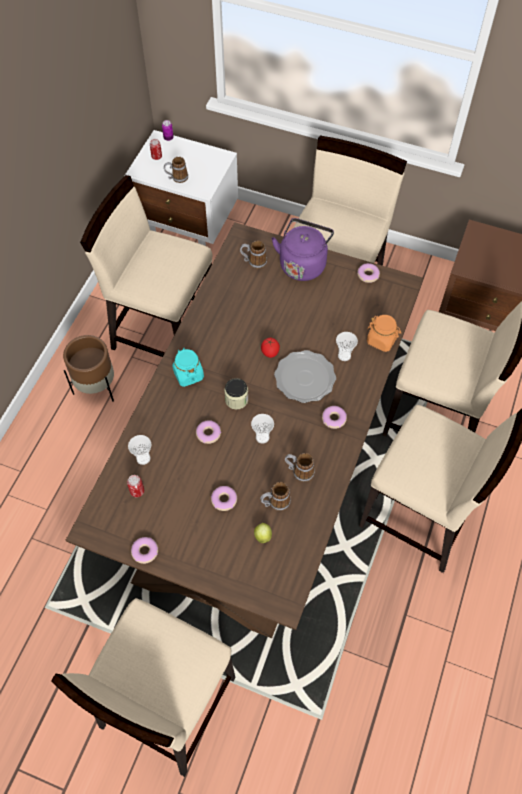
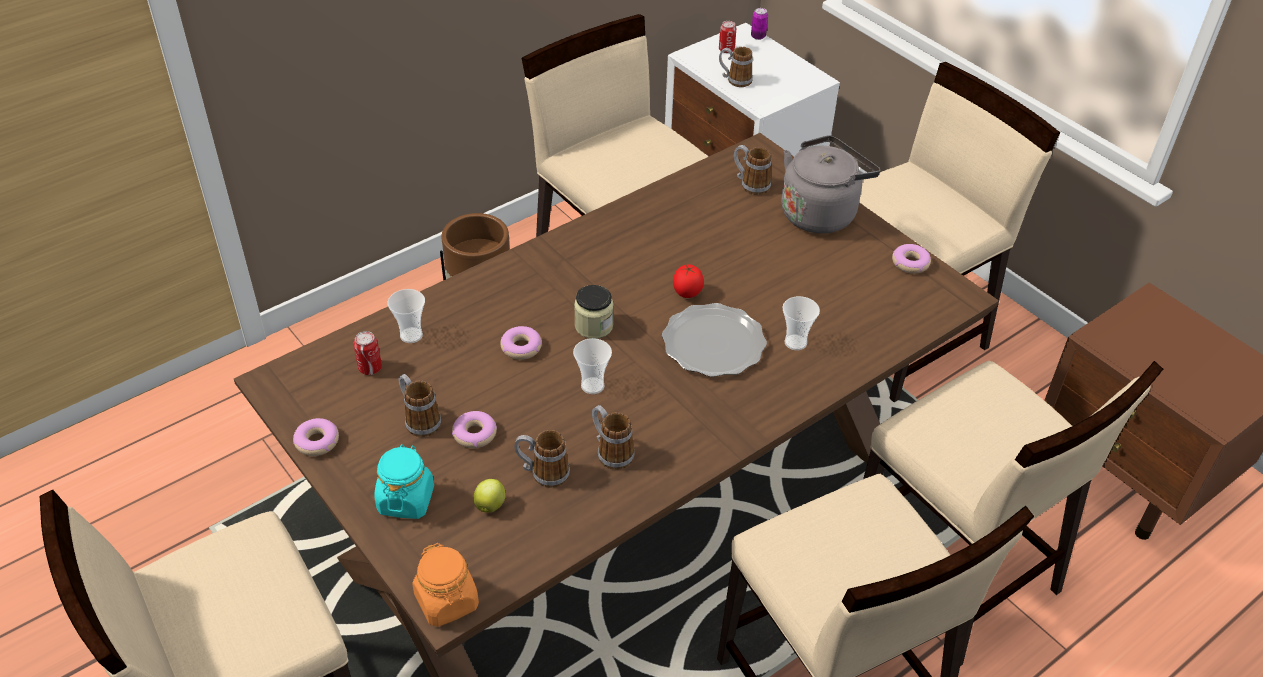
camera: 30 degrees right, 15 degrees down
turquoise jar [172,348,204,387] -> turquoise jar moved to [374,444,434,519]
purple kettle [271,218,334,281] -> grey kettle [781,135,880,234]
donut [322,406,347,429] -> none
orange jar [367,315,401,352] -> orange jar moved to [412,543,479,627]
none -> mug [399,374,441,437]

